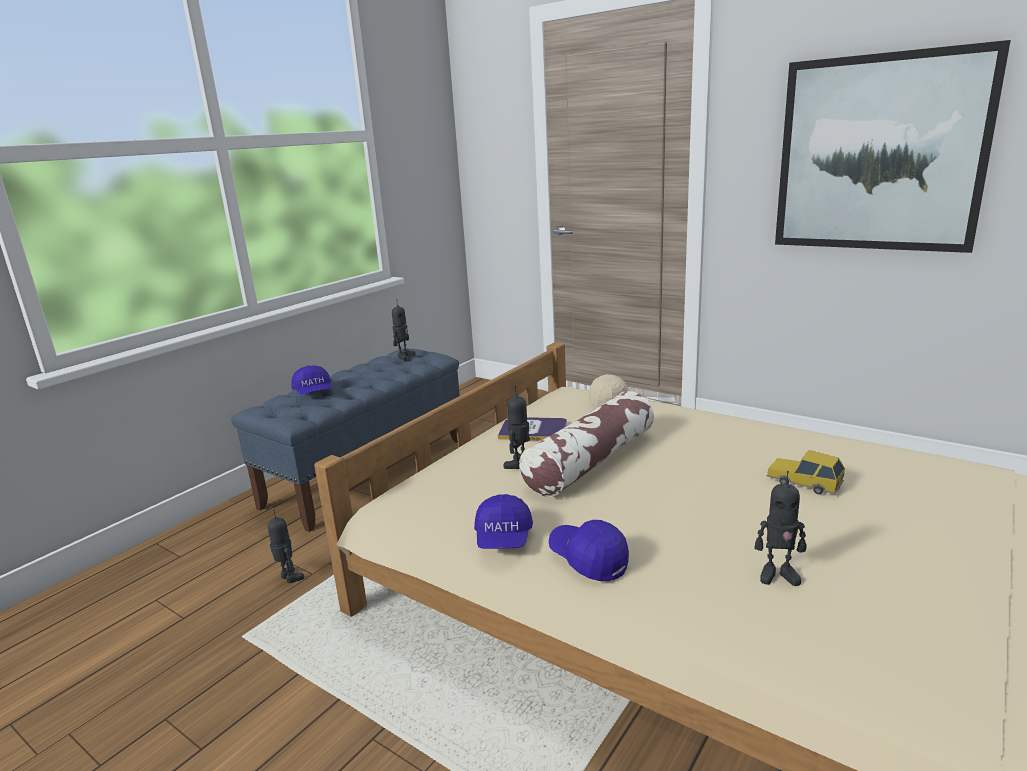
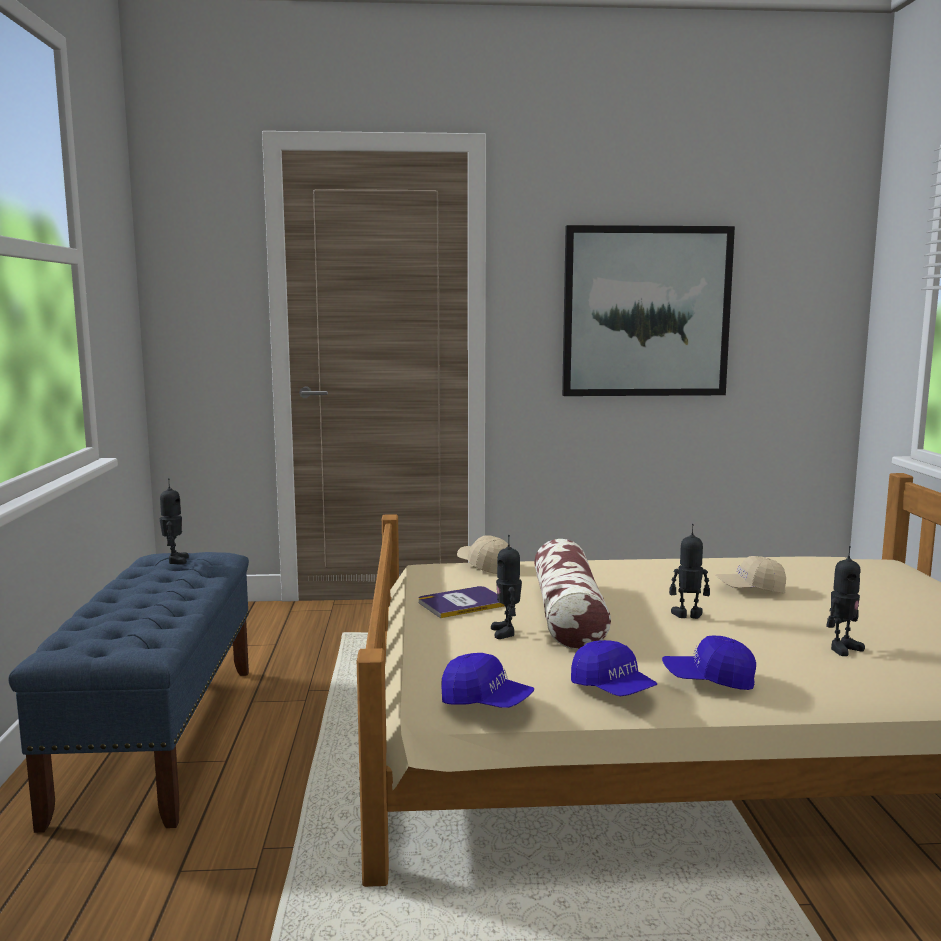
camera: 40 degrees left, 10 degrees down
toy robot [268,510,304,583] -> toy robot moved to [669,524,710,619]
blue cap [291,365,331,395] -> blue cap moved to [441,653,534,708]
toy car [767,450,845,494] -> beige cap [716,556,786,593]

